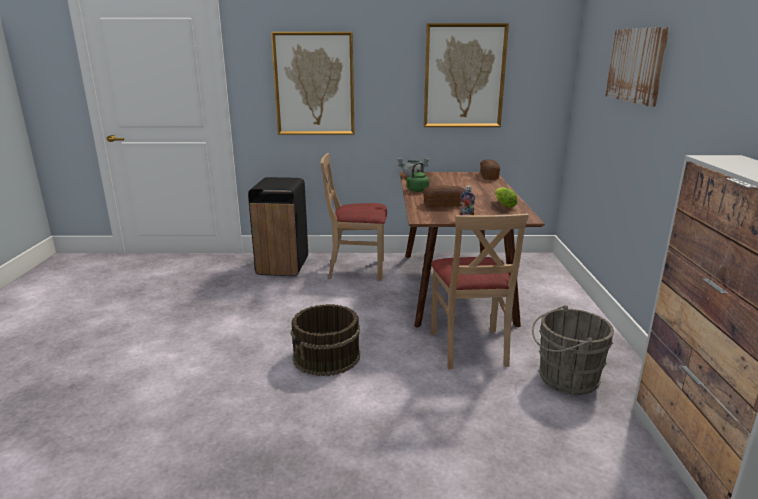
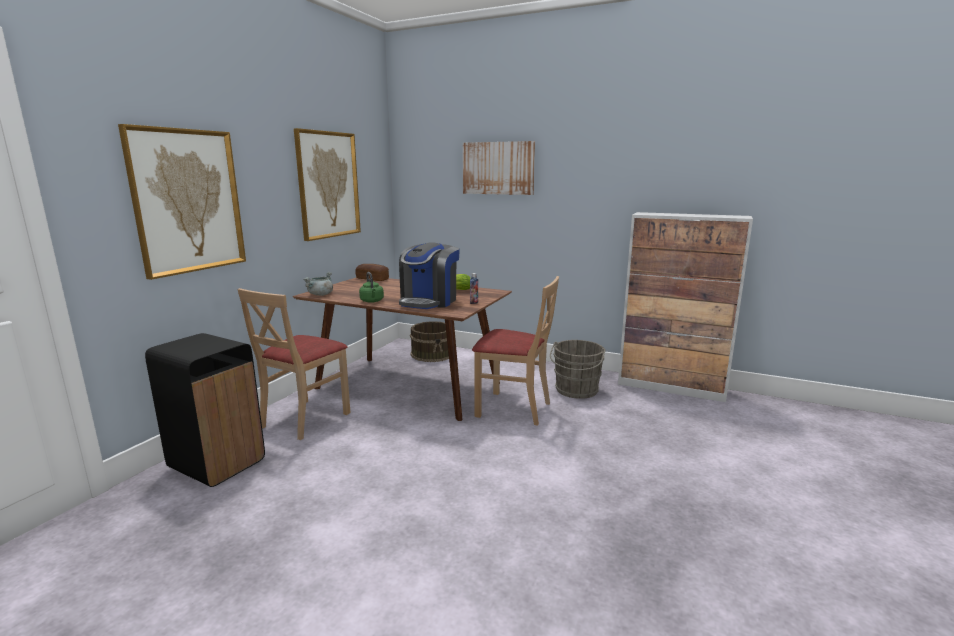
camera: 65 degrees left, 5 degrees down
brown bucket [291,304,360,376] -> brown bucket moved to [410,321,449,362]
bread [423,185,465,207] -> coffee machine [399,242,460,309]

